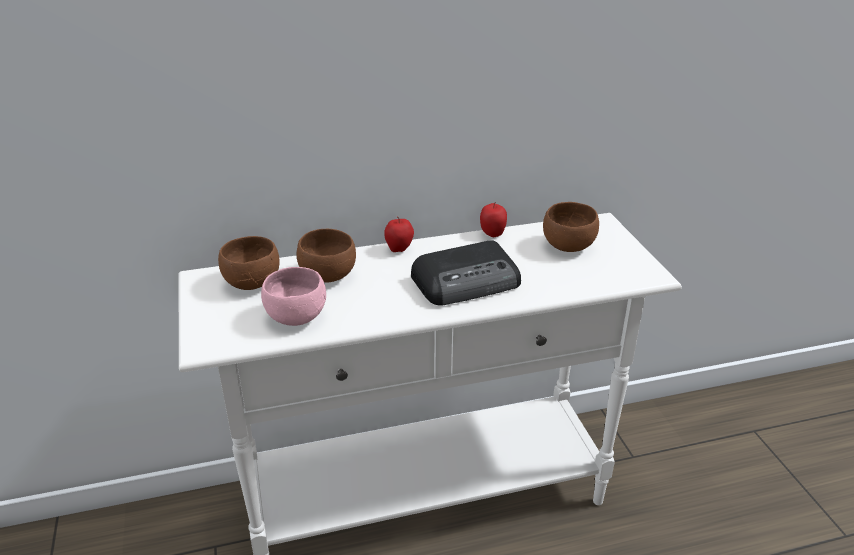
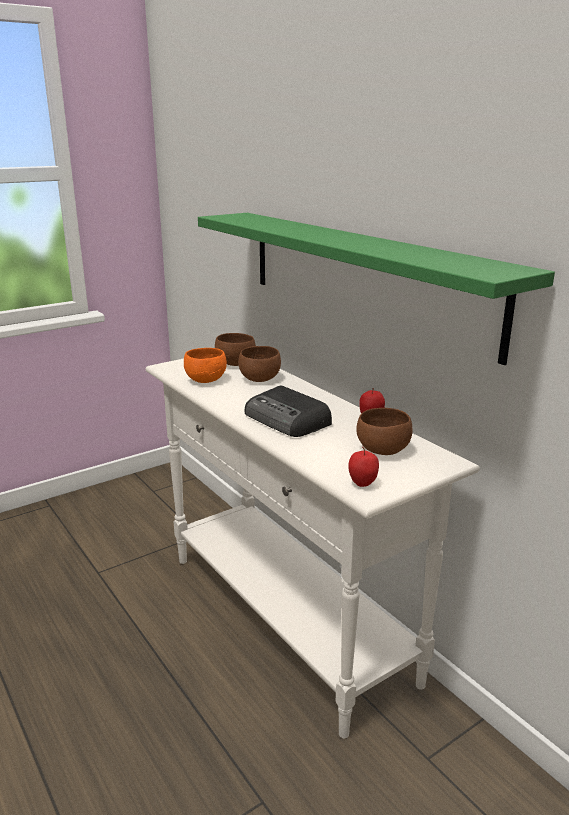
camera: 70 degrees right, 10 degrees down
pink bowl [261,267,326,326] -> orange bowl [184,348,227,383]
apple [384,217,414,252] -> apple moved to [348,447,379,487]
none -> green shelf [198,213,555,365]

